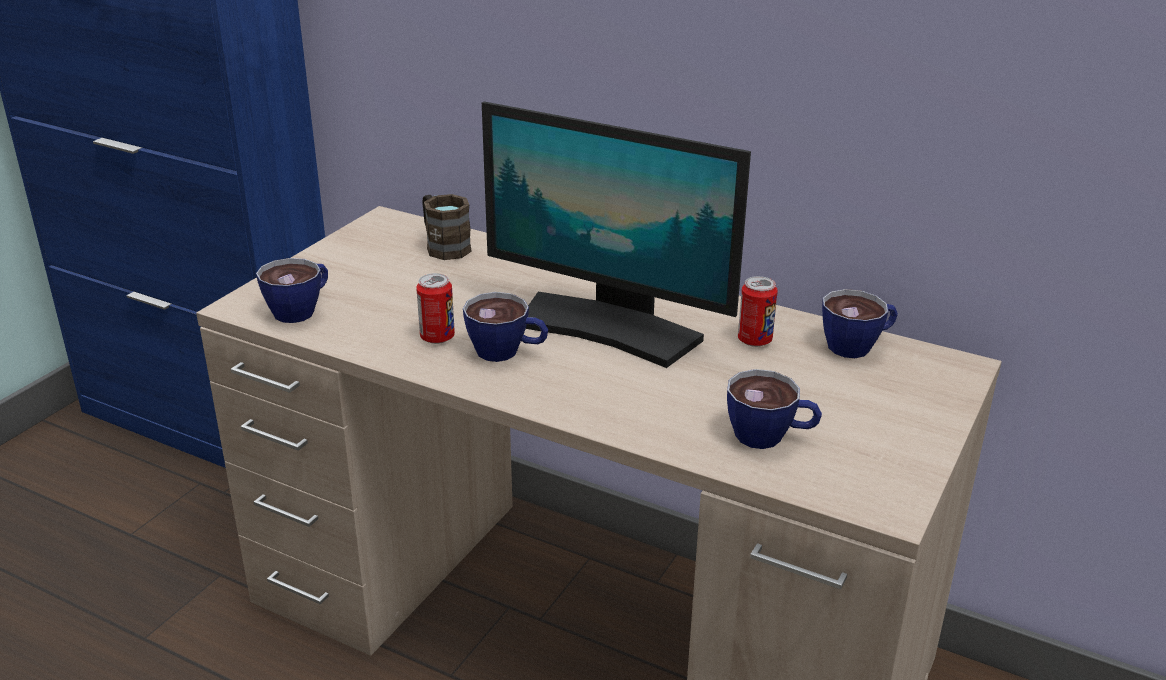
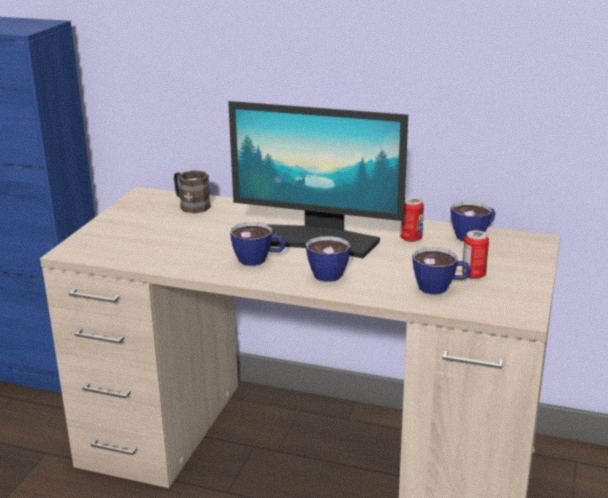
camera: 10 degrees left, 5 degrees down
cup [256,258,328,323] -> cup moved to [306,236,351,282]
can [416,273,455,344] -> can moved to [462,230,489,279]

